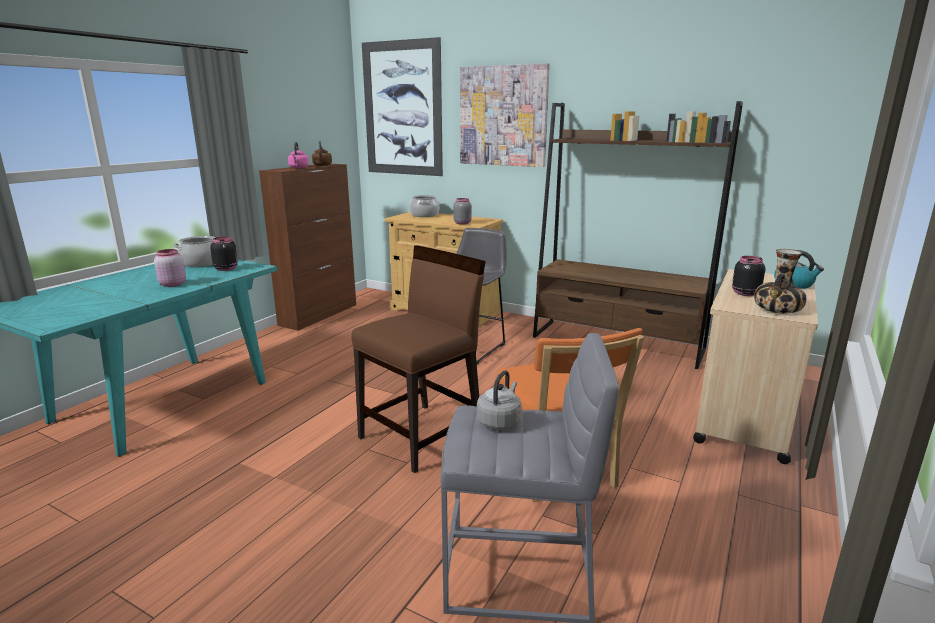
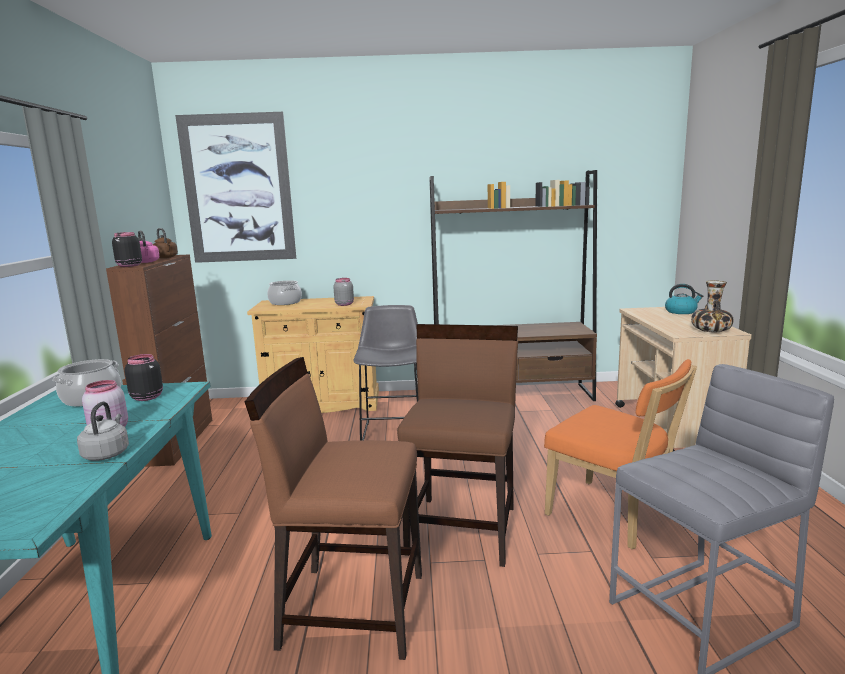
camera: 30 degrees left, 5 degrees down
picture [460,63,550,167] -> none
grey kettle [477,370,522,430] -> grey kettle moved to [77,402,129,461]
black jar [732,256,765,296] -> black jar moved to [112,232,142,267]
none -> brown chair [245,357,422,660]

